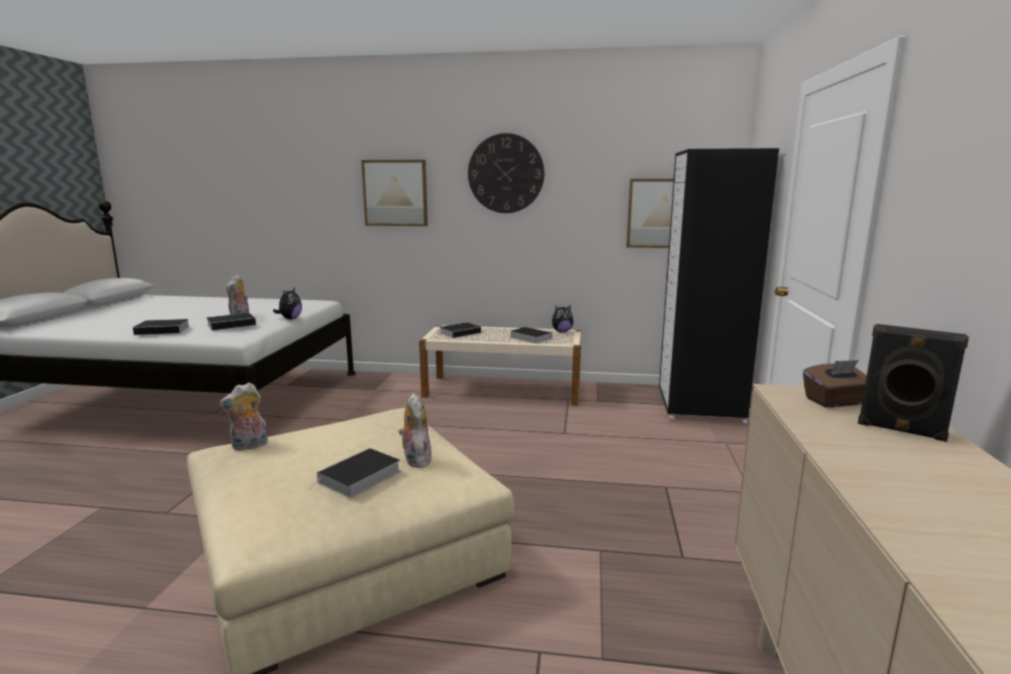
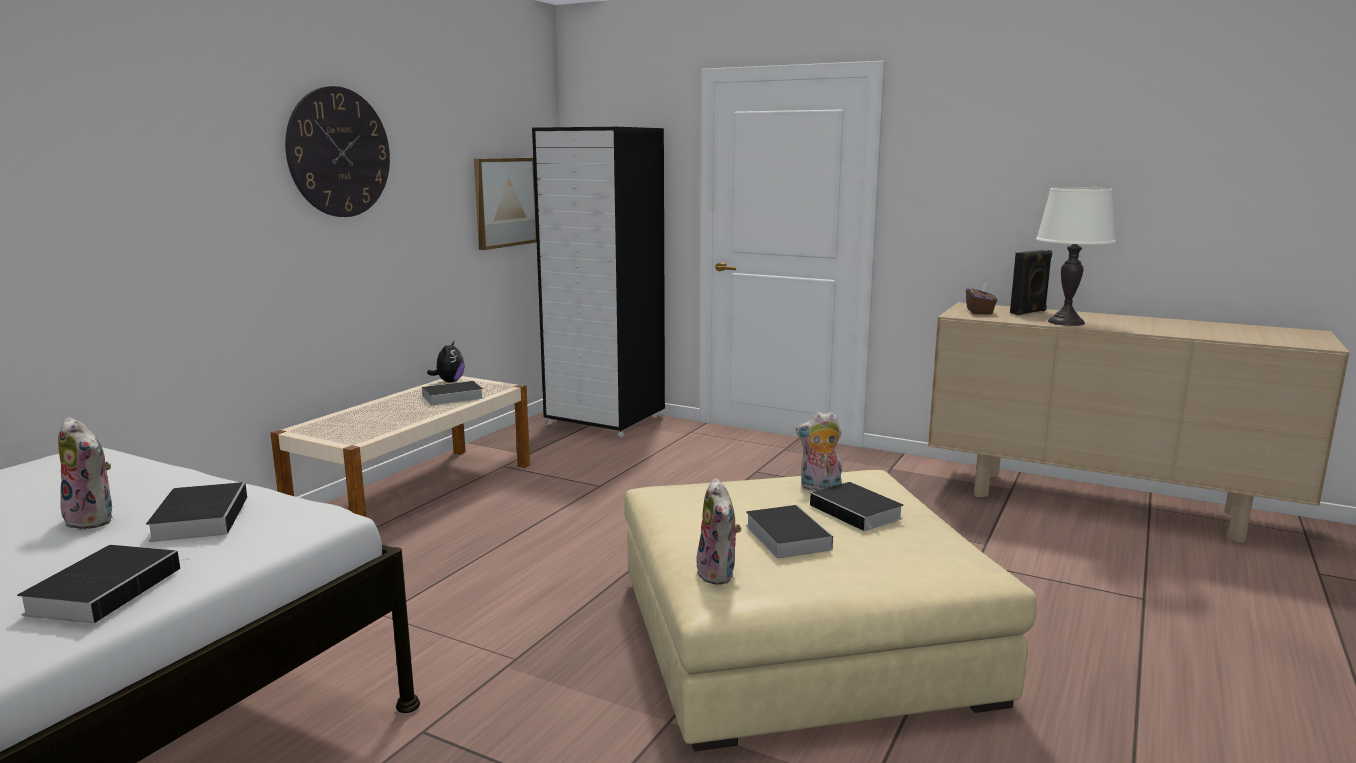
camera: 70 degrees left, 0 degrees up
plush toy [273,288,302,319] -> none
picture [361,160,428,226] -> none
book [440,322,481,338] -> book moved to [746,505,833,558]
none -> white table lamp [1036,187,1116,326]

